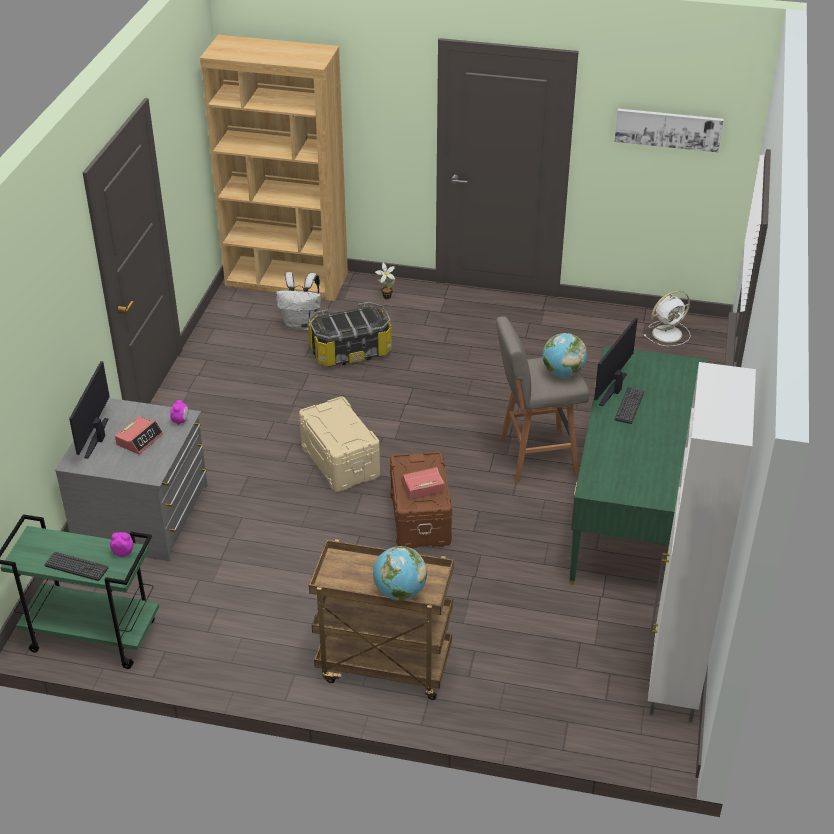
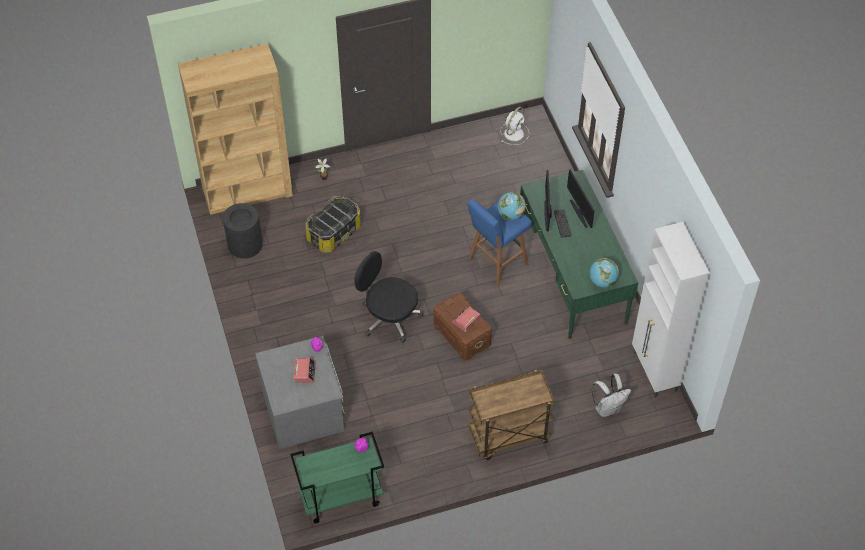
camera: 30 degrees left, 15 degrees up
keyboard [45,552,108,581] -> none
monitor [69,361,110,459] -> monitor moved to [567,169,595,228]
white backpack [276,272,321,330] -> white backpack moved to [591,373,631,417]
beige storage box [299,396,380,492] -> black office chair [354,251,424,343]
globe [373,546,427,601] -> globe moved to [590,258,619,288]
grey stool [496,316,589,483] -> blue stool [468,199,532,286]
picture [614,109,723,152] -> none
none -> black trash can [223,203,263,259]

